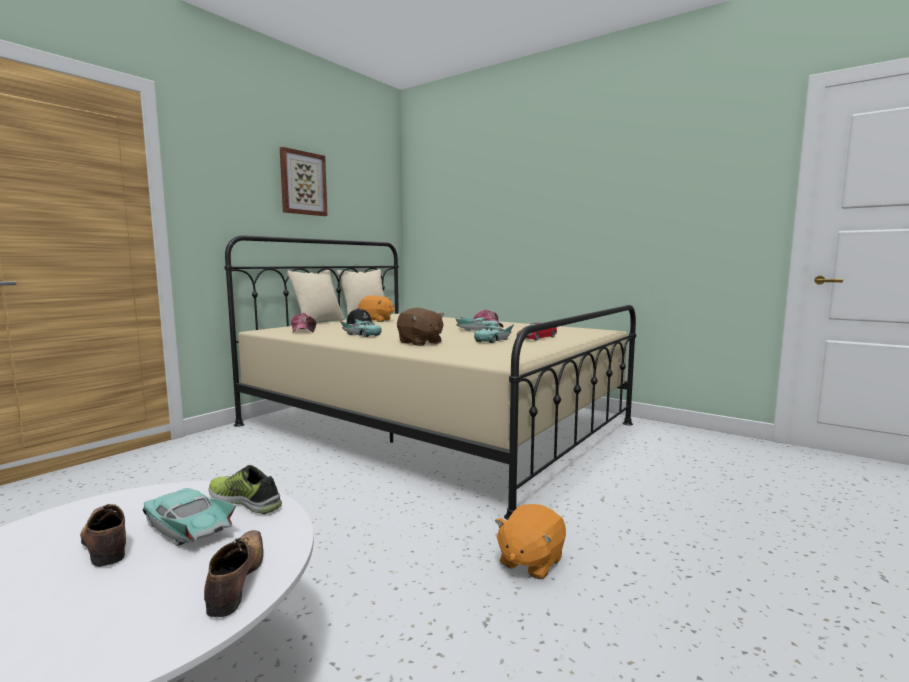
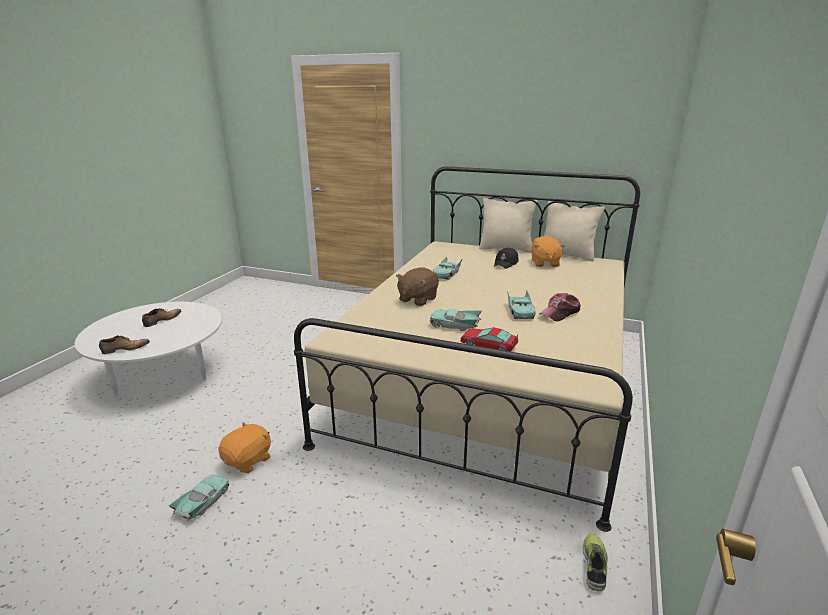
camera: 75 degrees right, 15 degrees up
turquoise toy car [143,488,237,546] -> turquoise toy car moved to [169,474,229,520]
shoe [208,465,282,514] -> shoe moved to [583,533,608,591]
picture [280,147,328,216] -> none
cap [291,313,317,333] -> none
orange plush toy [495,504,566,579] -> orange plush toy turned 105 degrees clockwise [218,422,271,473]

